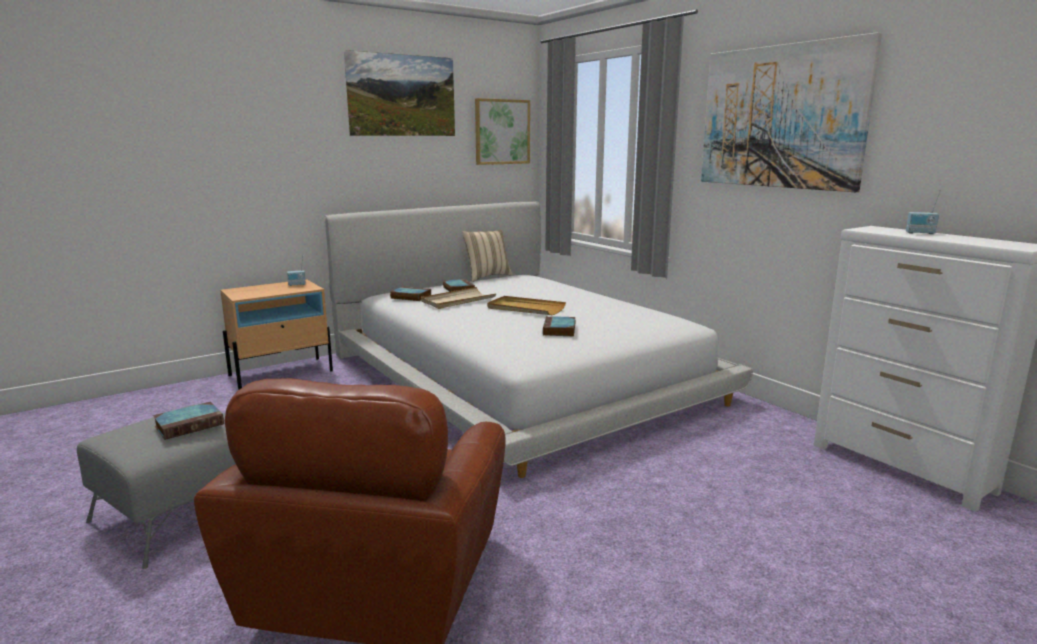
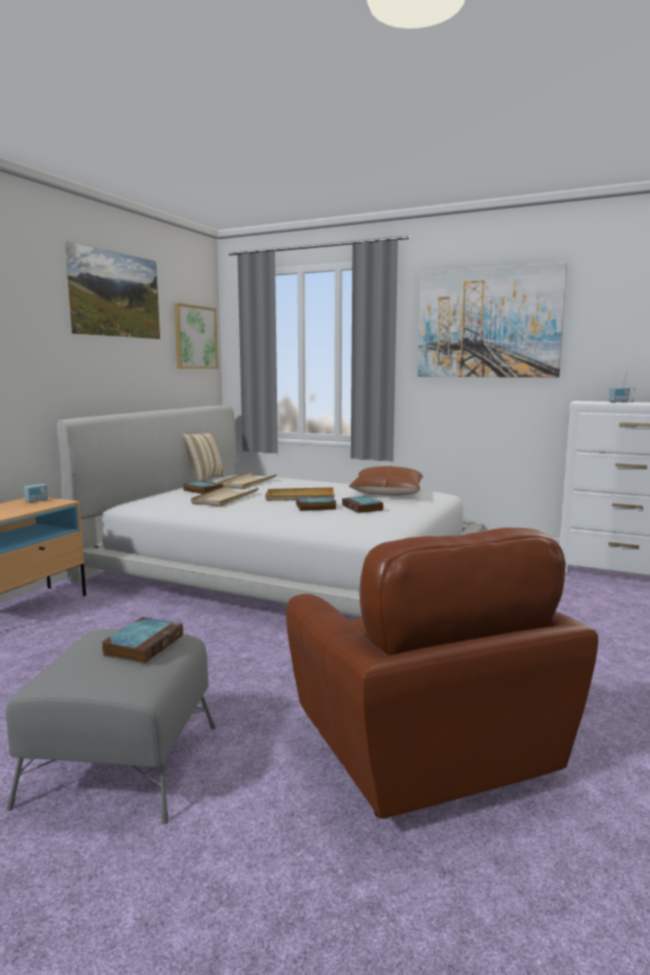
camera: 30 degrees left, 5 degrees down
book [390,286,431,301] -> book moved to [296,496,337,511]
none -> beige tray [218,472,277,489]
none -> brown pillow [349,466,423,496]

